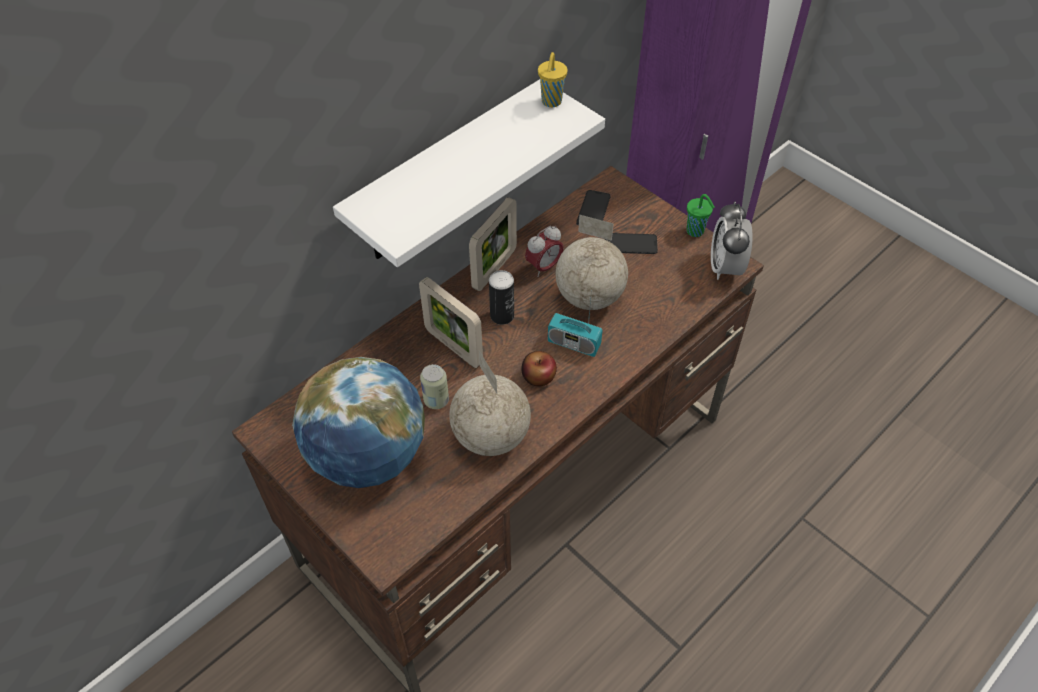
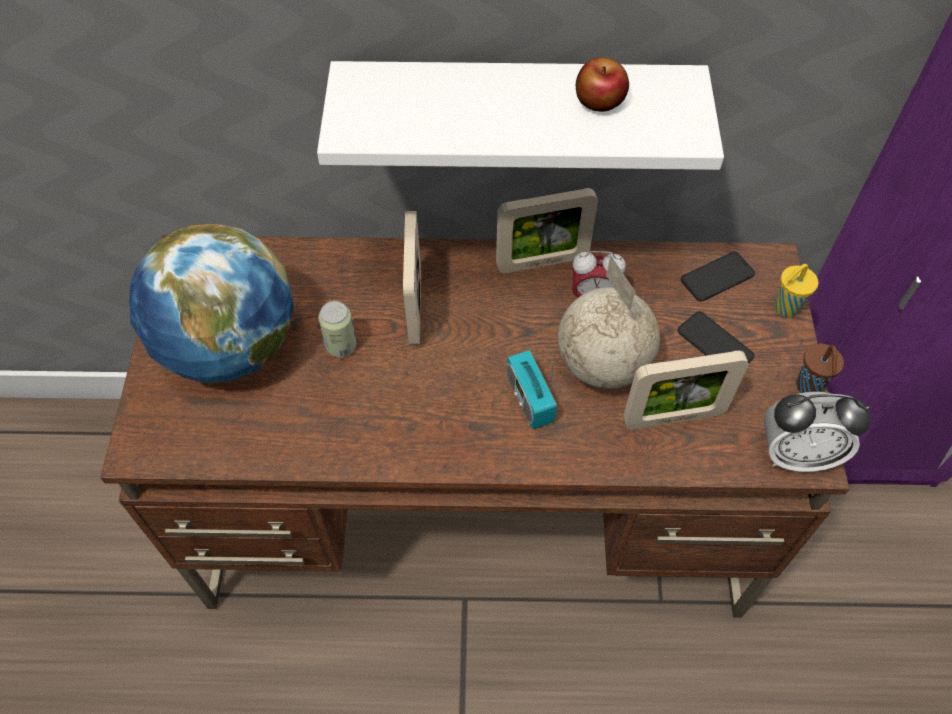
camera: 45 degrees right, 5 degrees up
globe [449,351,531,456] -> none
can [489,270,514,325] -> none
apple [521,351,557,386] -> apple moved to [576,57,629,112]
yellow cup [538,52,568,107] -> yellow cup moved to [774,264,818,317]
green cup [686,194,715,237] -> brown cup [796,344,844,393]
alarm clock [711,202,753,280] -> alarm clock turned 135 degrees counterclockwise [764,392,871,472]
none -> picture frame [623,351,749,429]

